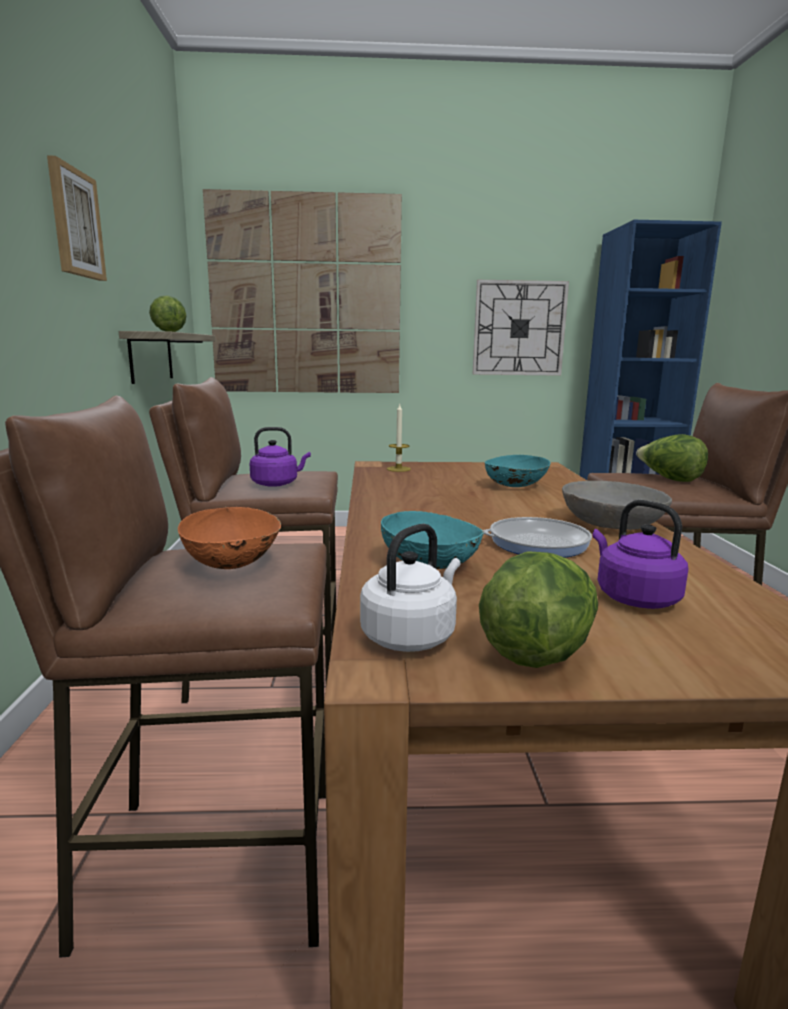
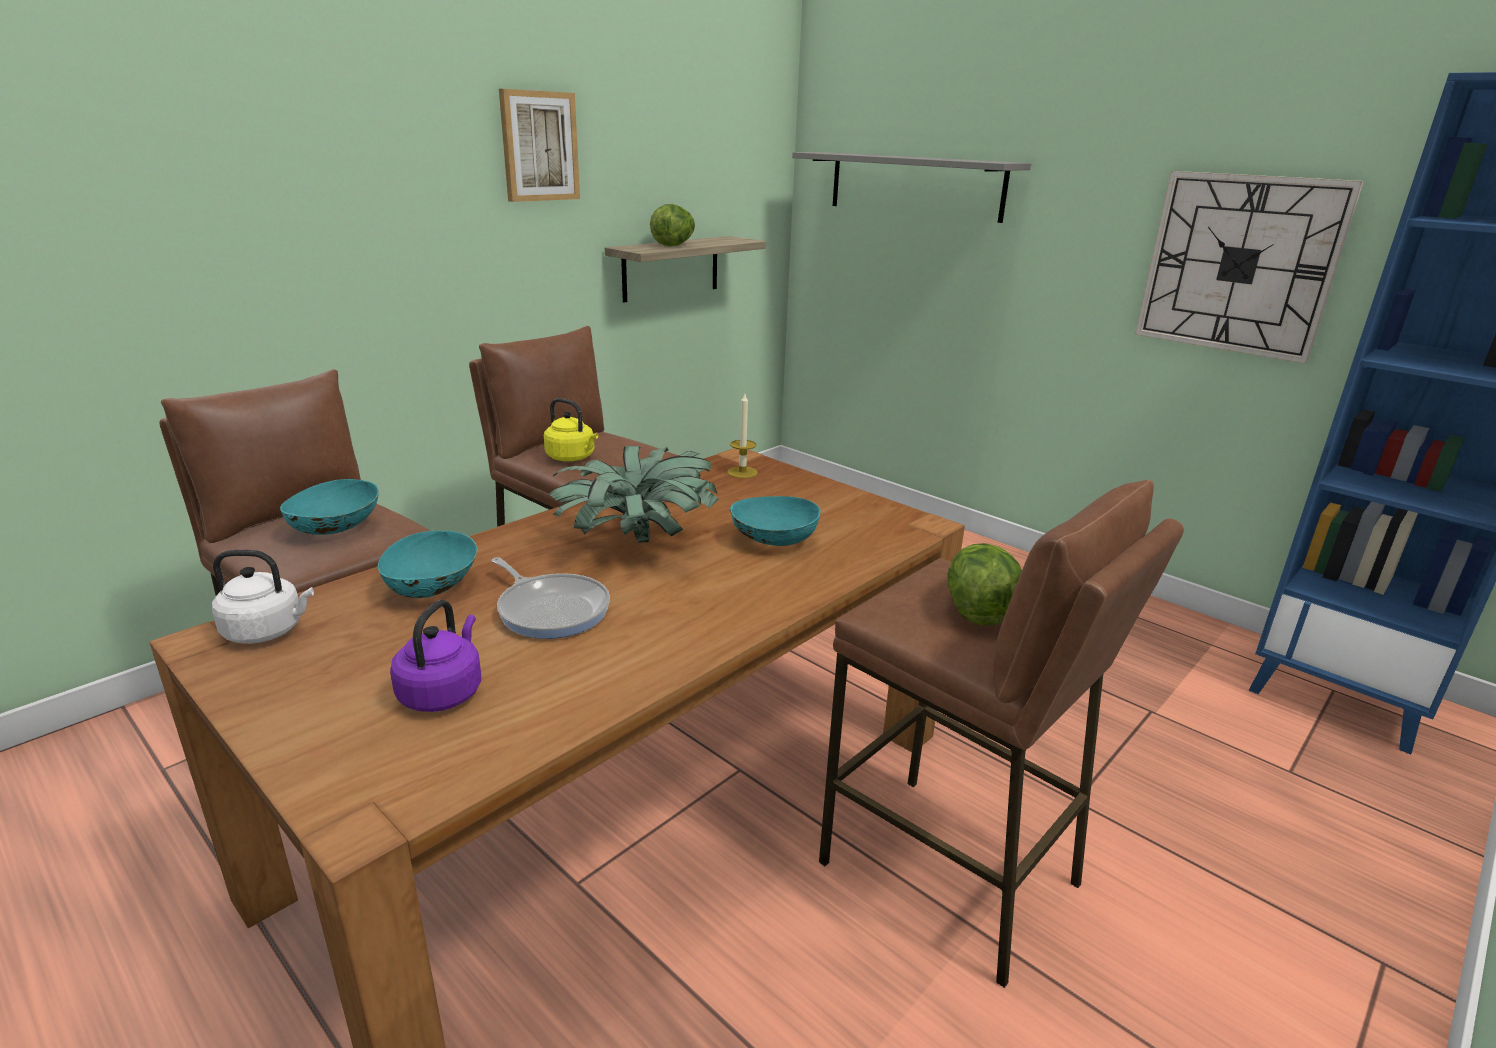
camera: 45 degrees right, 10 degrees up
orange bowl [178,506,281,569] -> turquoise bowl [280,479,379,535]
picture [203,189,402,393] -> grey shelf [792,152,1031,223]
purple kettle [249,427,311,487] -> yellow kettle [544,398,599,461]
lettuce [479,551,598,668] -> none
grey bowl [562,481,672,530] -> none
none -> potted plant [549,446,719,543]

